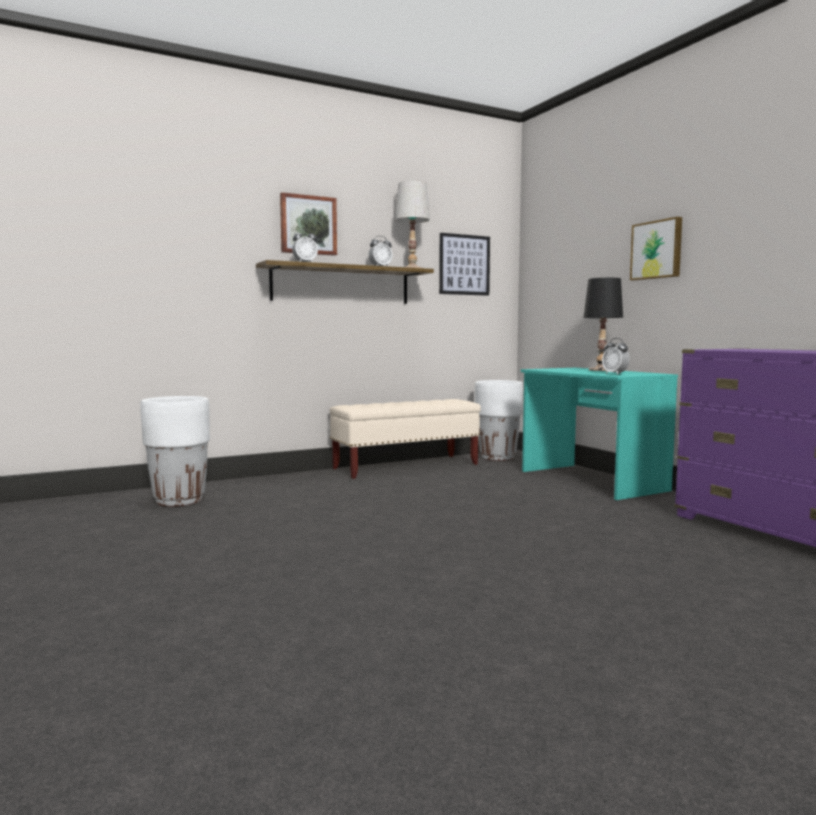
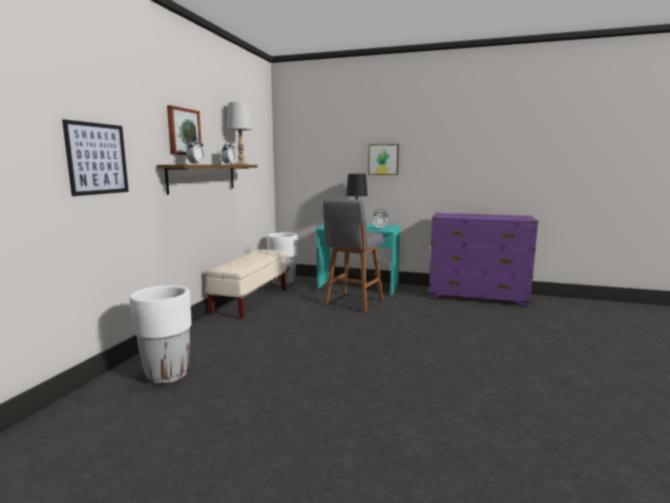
camera: 45 degrees left, 5 degrees up
picture [439,233,490,296] -> picture moved to [62,119,129,196]
none -> grey stool [323,199,384,312]

